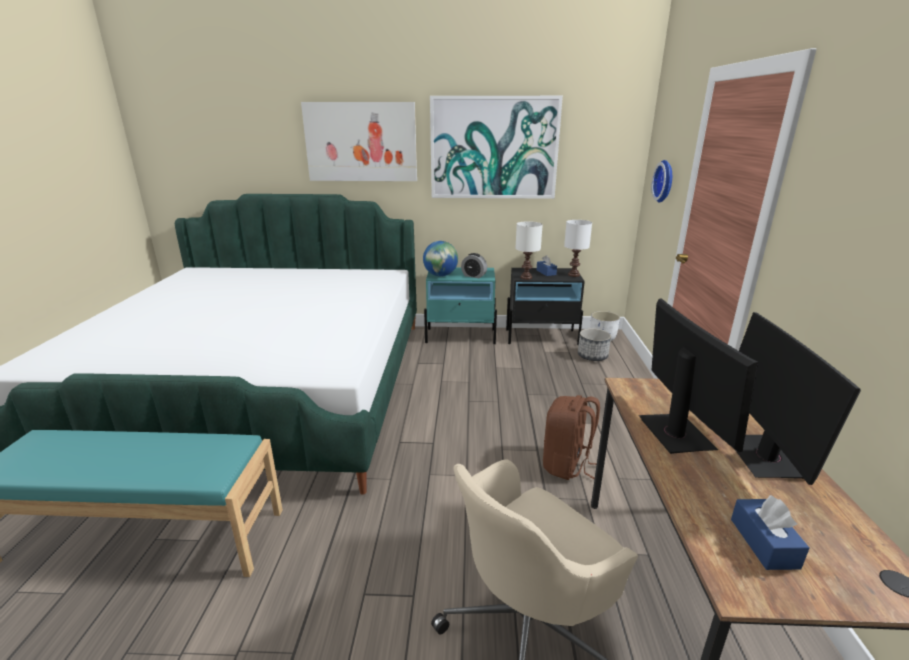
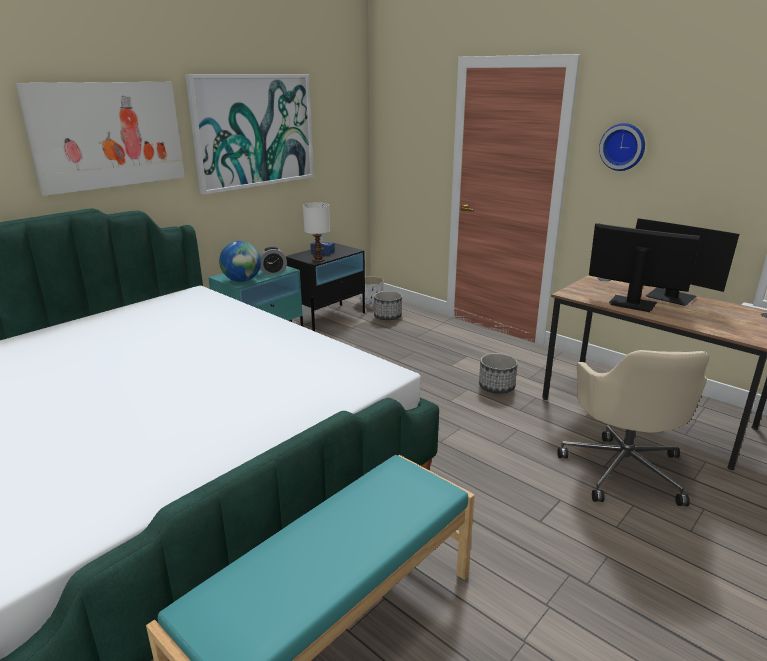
camera: 50 degrees left, 0 degrees up
brown backpack [543,395,600,480] -> planter [479,353,518,394]
white table lamp [564,220,592,277] -> none
wall clock [652,160,672,203] -> wall clock moved to [599,123,645,171]
blue tissue box [731,495,809,570] -> none

